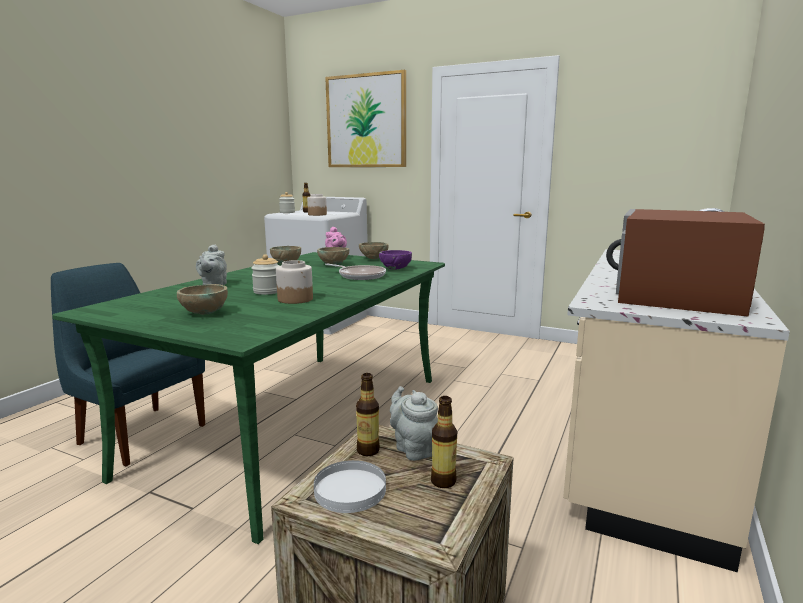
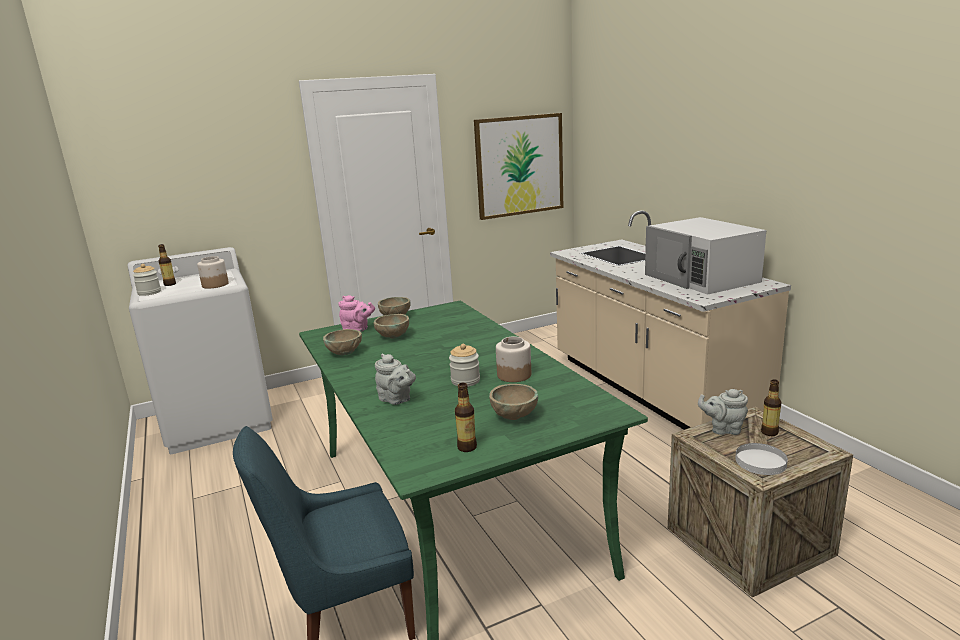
camera: 50 degrees left, 5 degrees up
picture [325,70,406,167] -> picture moved to [474,113,563,220]
frying pan [325,264,386,280] -> none
bottle [356,373,380,456] -> bottle moved to [455,383,477,452]
purple bowl [379,250,412,270] -> none
brown microwave [606,209,765,317] -> white microwave [645,217,766,295]

